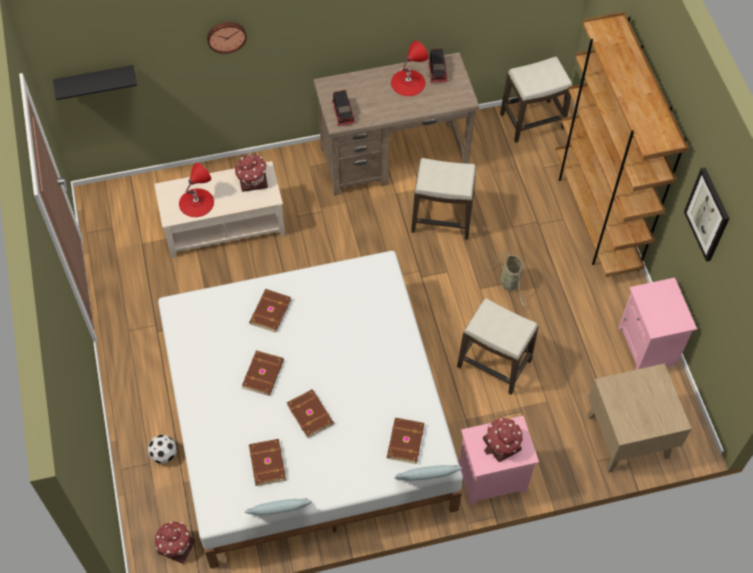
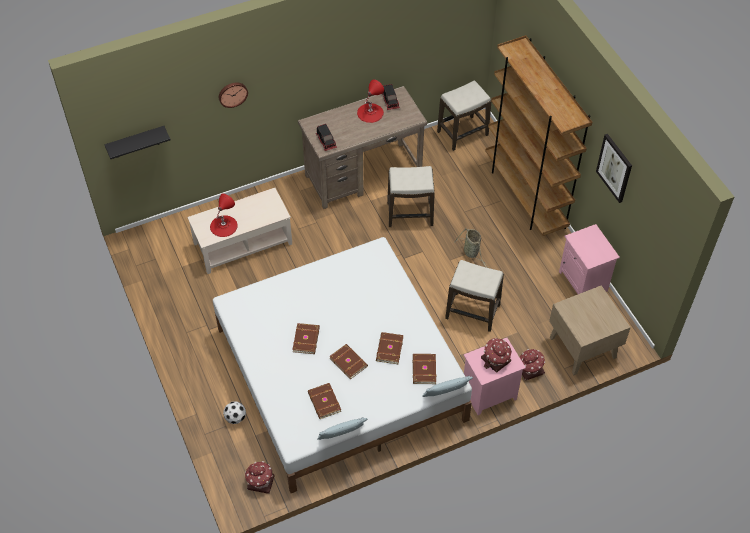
camera: 10 degrees left, 5 degrees down
toy house [235,154,268,192] -> toy house moved to [520,349,545,381]
brown book [249,289,291,333] -> brown book moved to [376,332,403,364]

